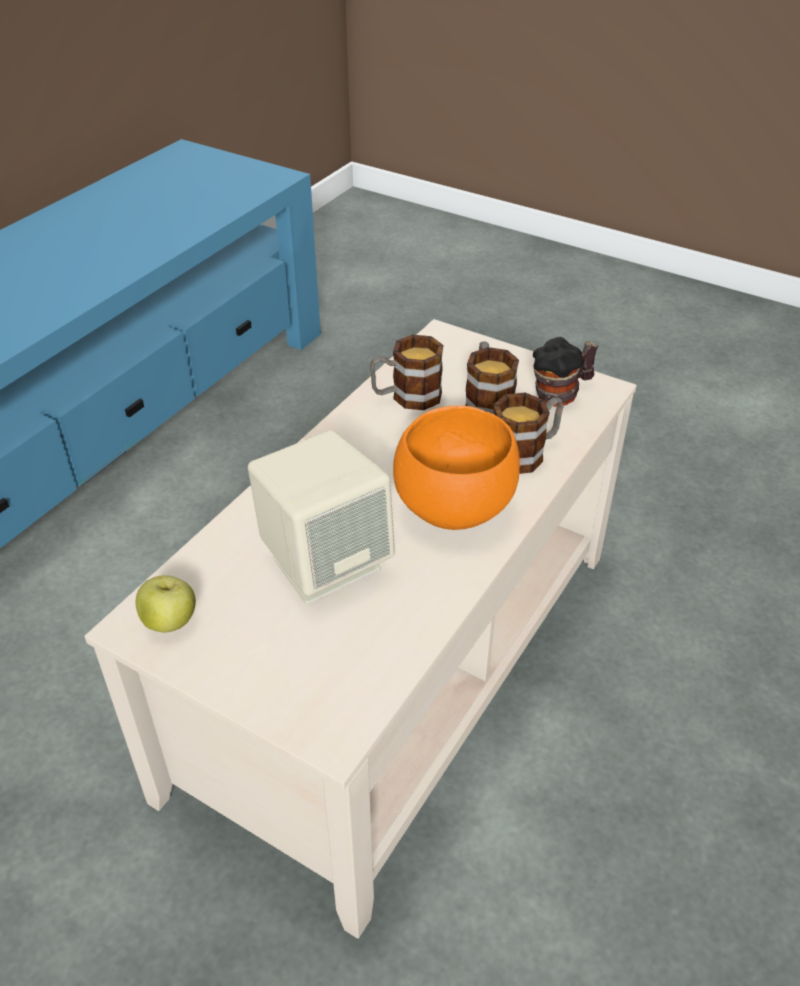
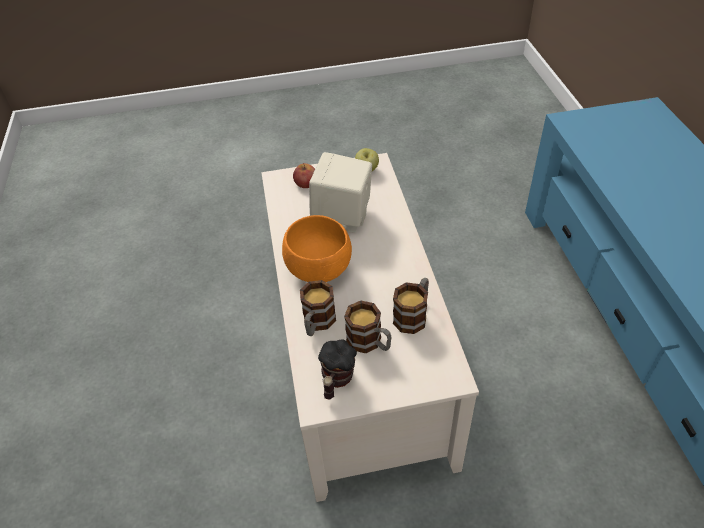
camera: 140 degrees right, 5 degrees up
none -> apple [293,163,315,188]

